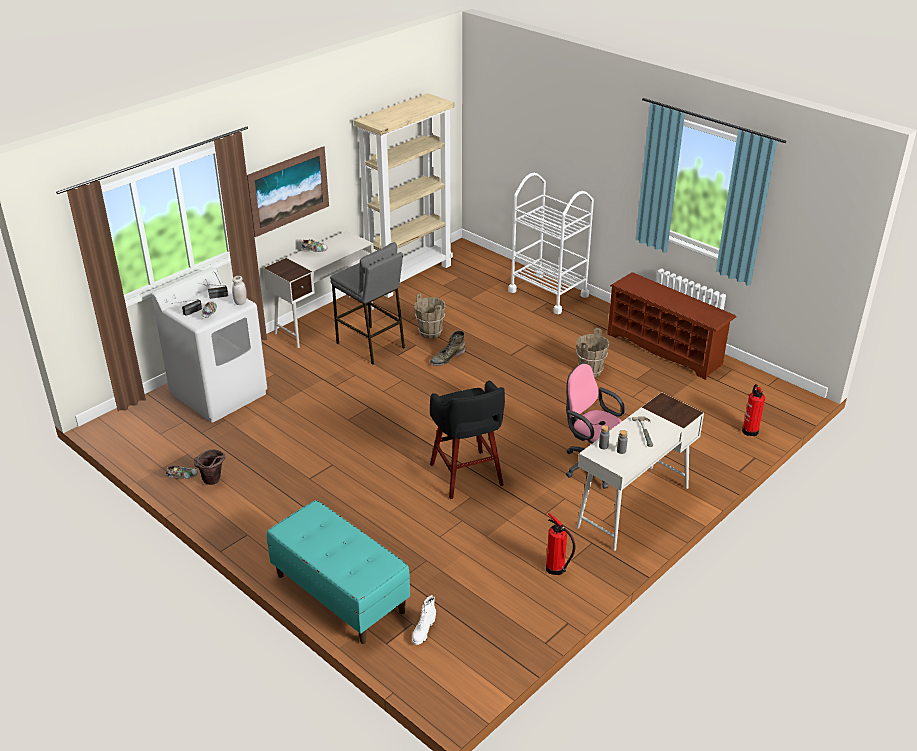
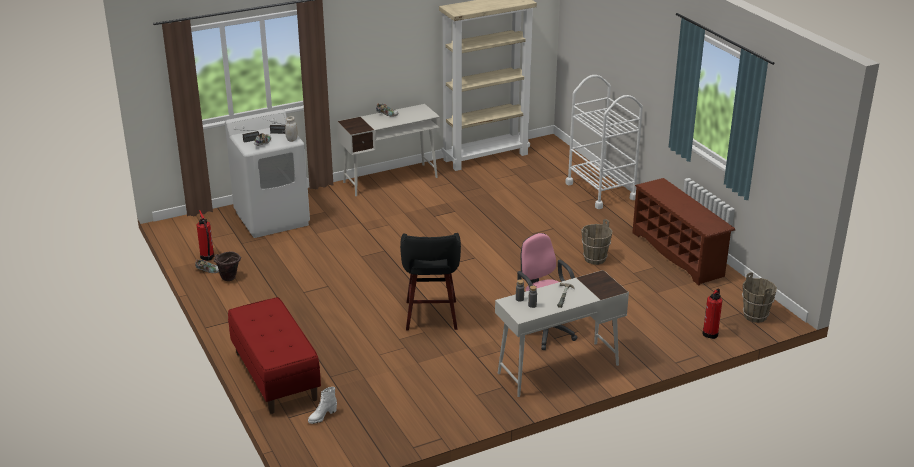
camera: 20 degrees right, 5 degrees down
picture [247,146,329,237] -> none
turquoise bench [267,500,410,644] -> red bench [228,297,321,414]
grey stool [330,242,405,365] -> none
brown bucket [414,293,445,339] -> brown bucket moved to [742,272,777,323]
green boot [430,331,465,366] -> none
fire extinguisher [546,513,575,575] -> fire extinguisher moved to [197,210,214,261]

